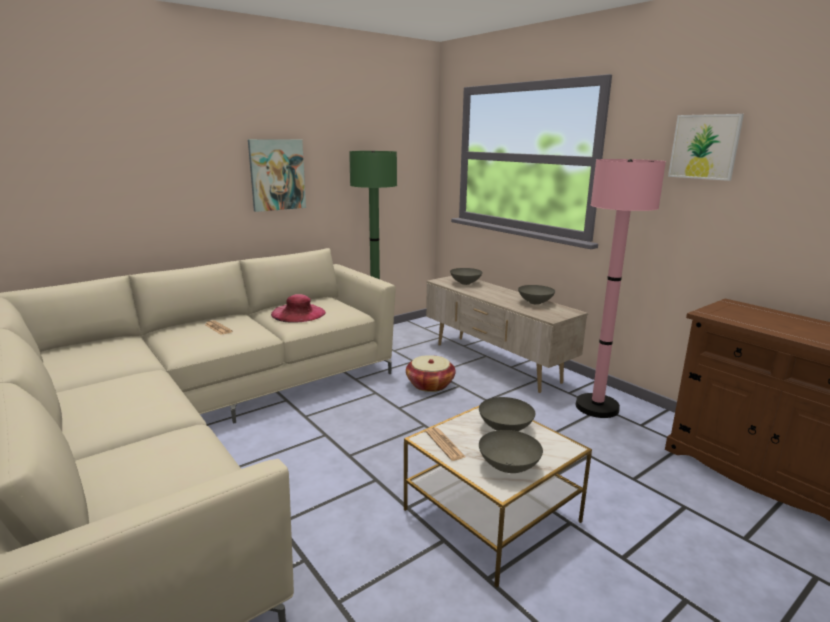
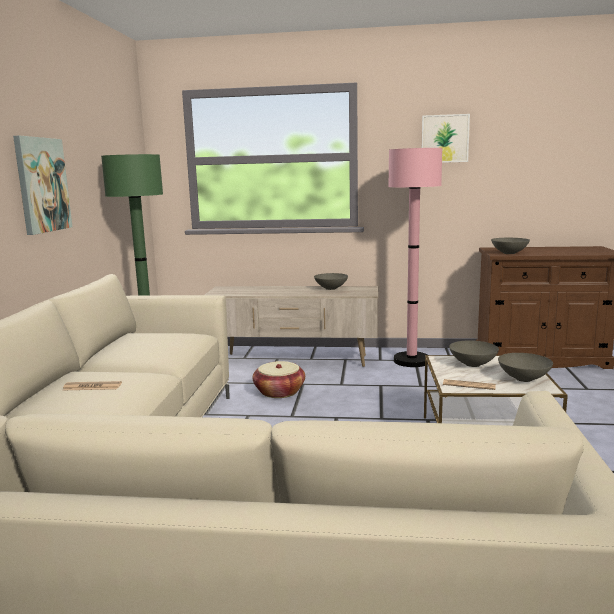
camera: 45 degrees left, 5 degrees down
pink hat [271,294,326,323] -> none
grey bowl [450,268,482,285] -> grey bowl moved to [491,238,530,254]

